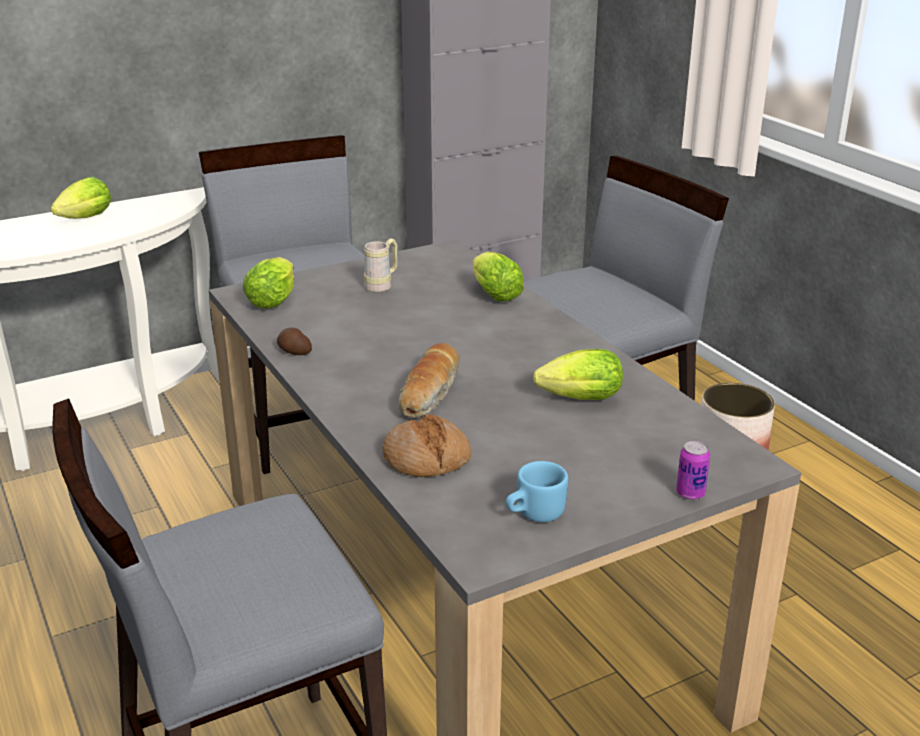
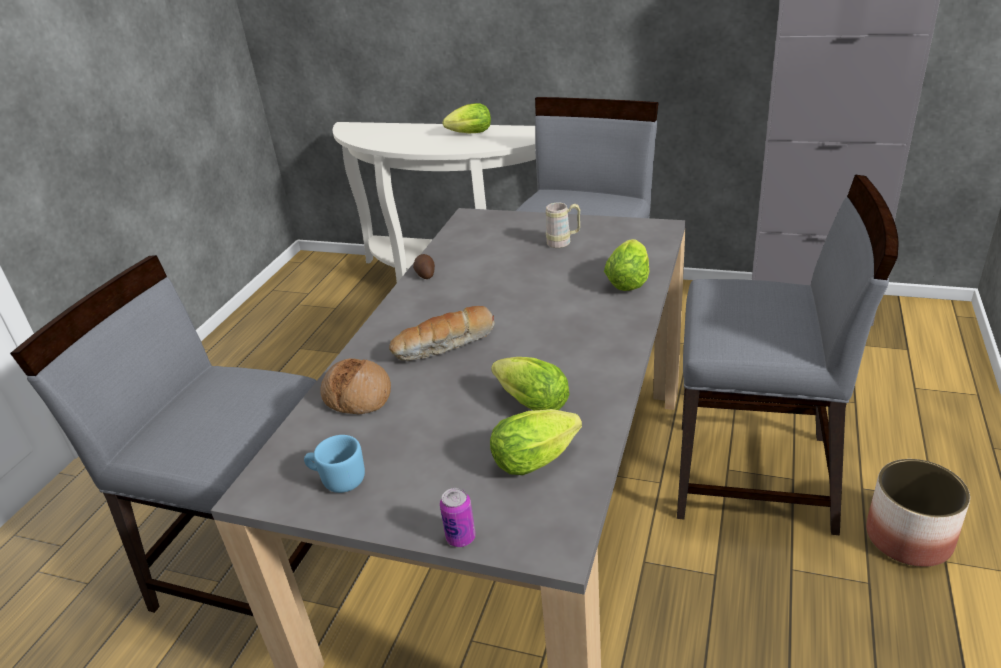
camera: 50 degrees right, 5 degrees up
lettuce [243,257,294,309] -> lettuce moved to [490,409,582,475]

